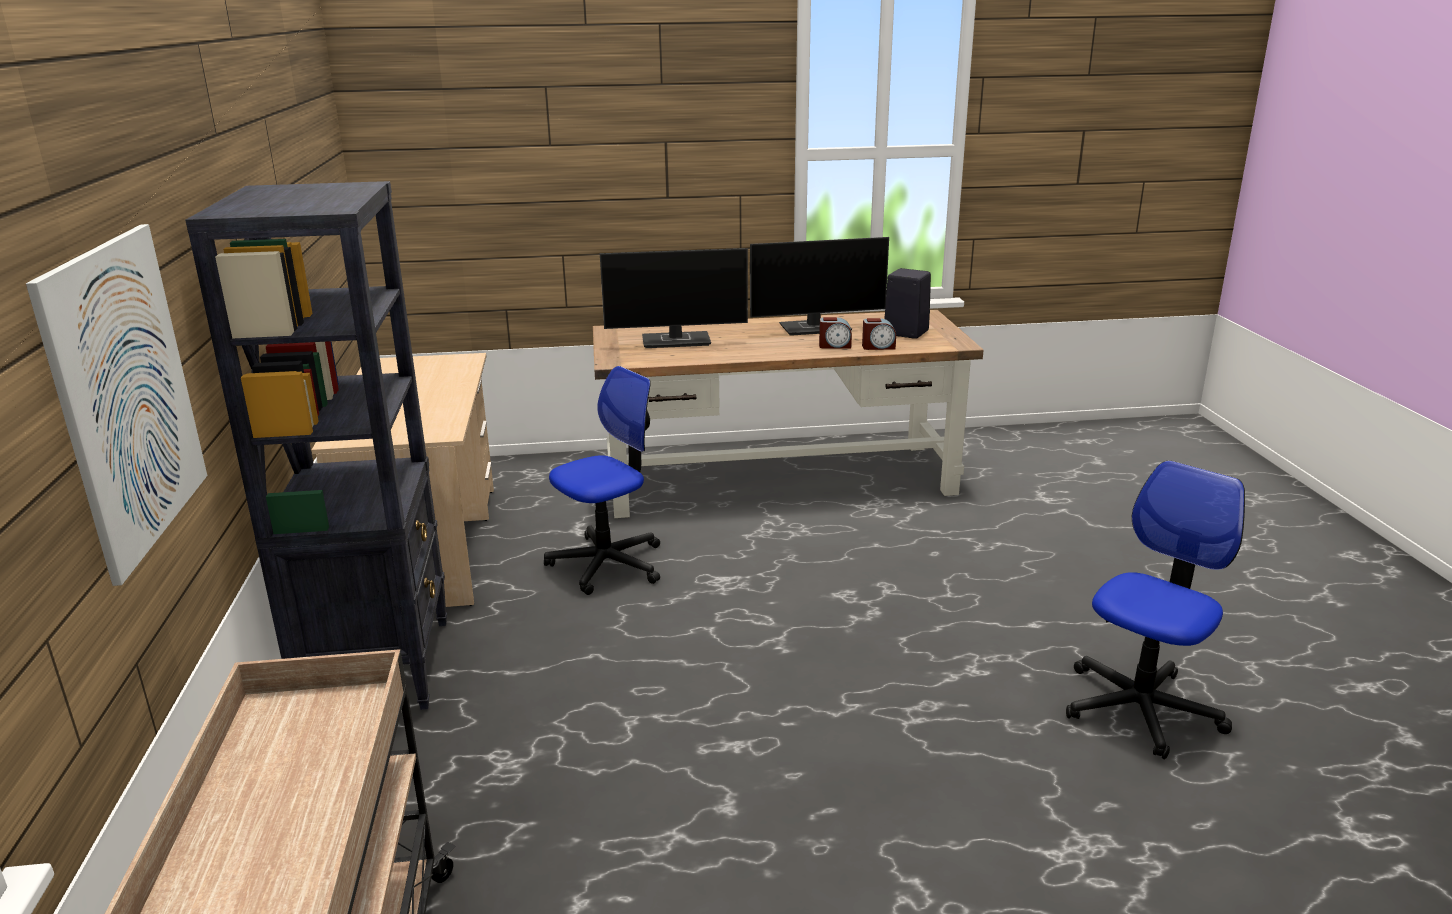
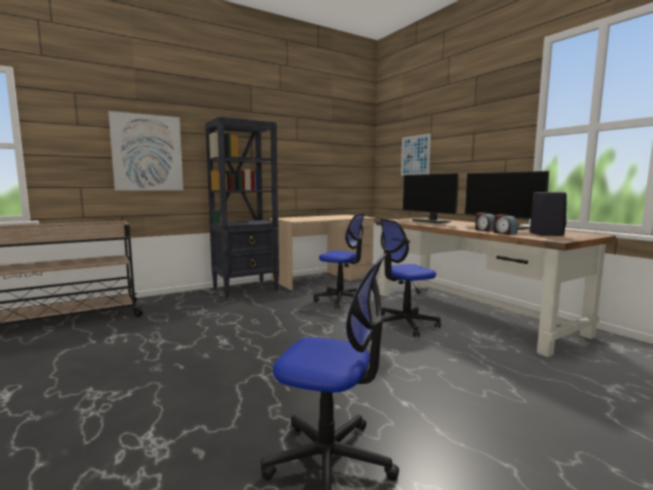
camera: 65 degrees right, 15 degrees down
none -> office chair [380,219,441,337]
none -> picture [401,133,431,176]

